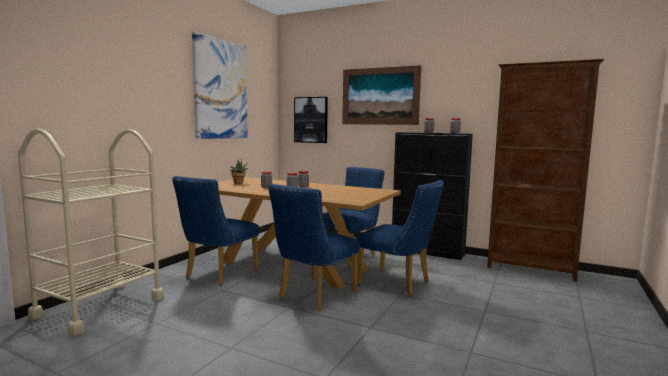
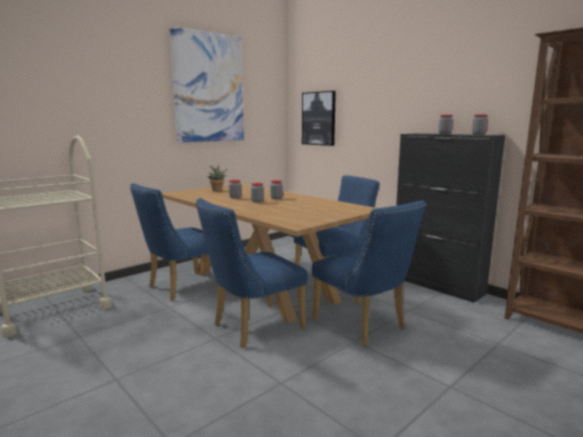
camera: 20 degrees right, 5 degrees up
picture [342,65,421,125] -> none

